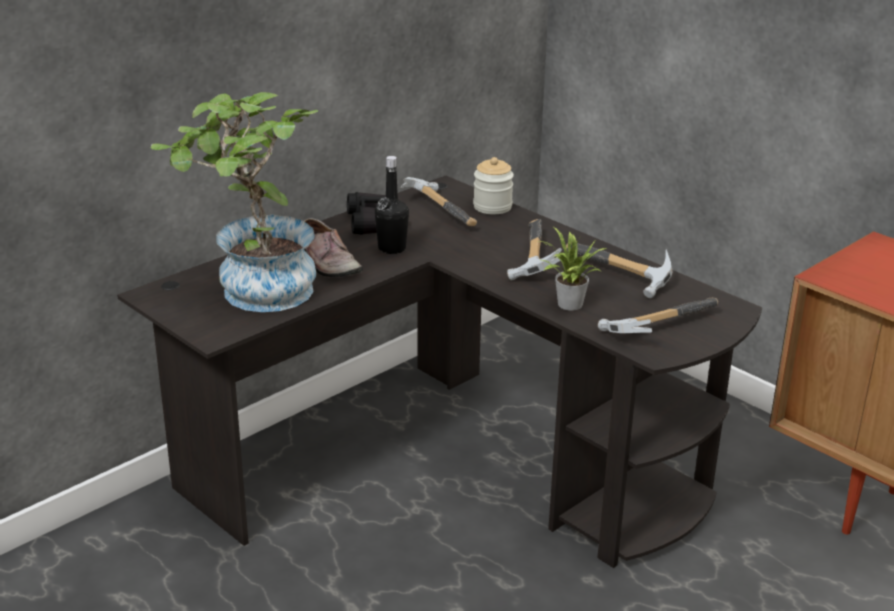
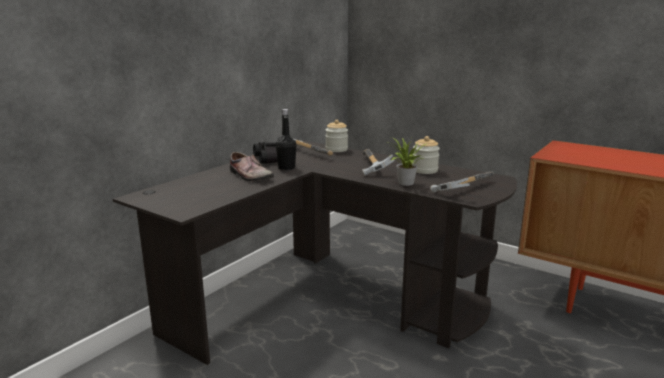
camera: 10 degrees left, 10 degrees down
potted plant [151,92,318,312] -> none
hammer [566,243,672,298] -> jar [413,136,440,174]

